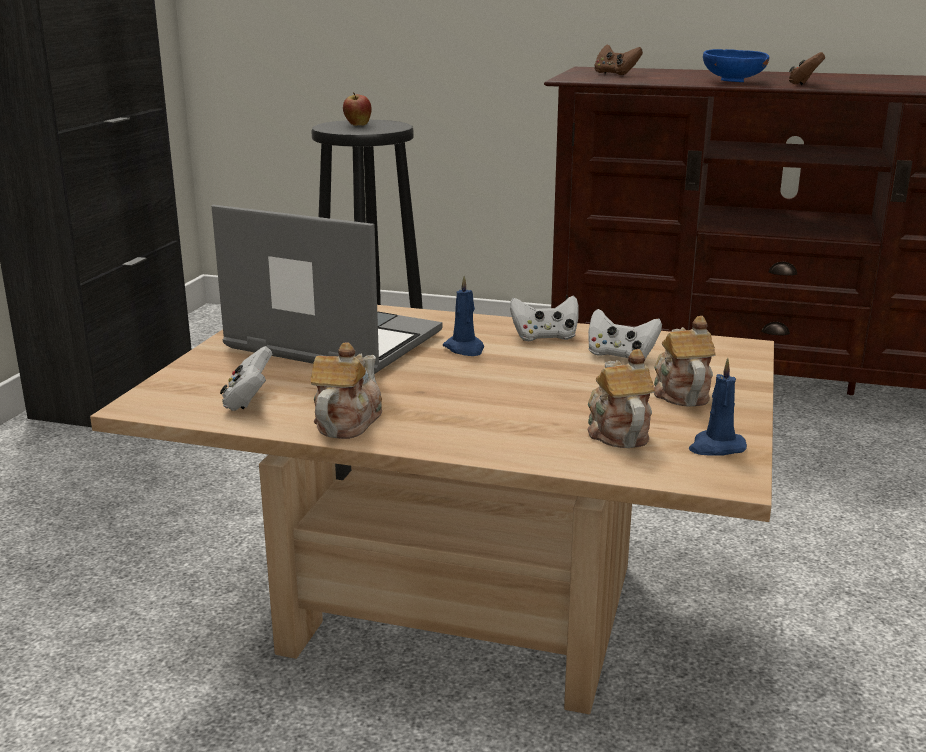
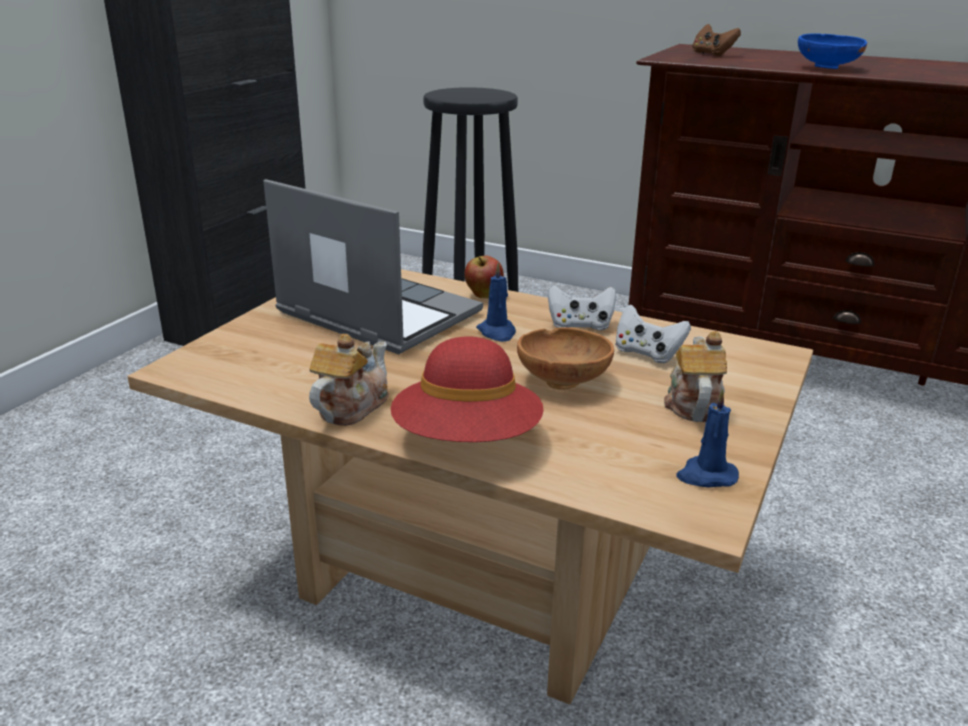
camera: 10 degrees right, 5 degrees up
white game controller [220,346,272,411] -> none
apple [343,92,372,126] -> apple moved to [465,255,504,298]
teapot [588,349,655,448] -> none
brown game controller [789,52,825,85] -> none
none -> red hat [391,337,544,442]
none -> brown bowl [517,327,614,390]

